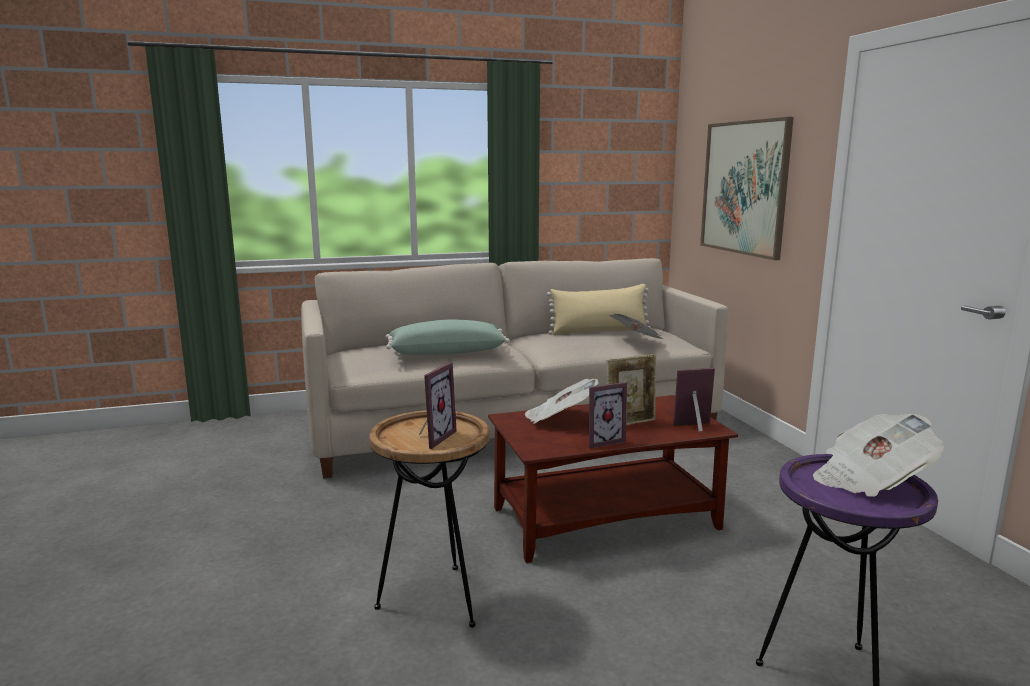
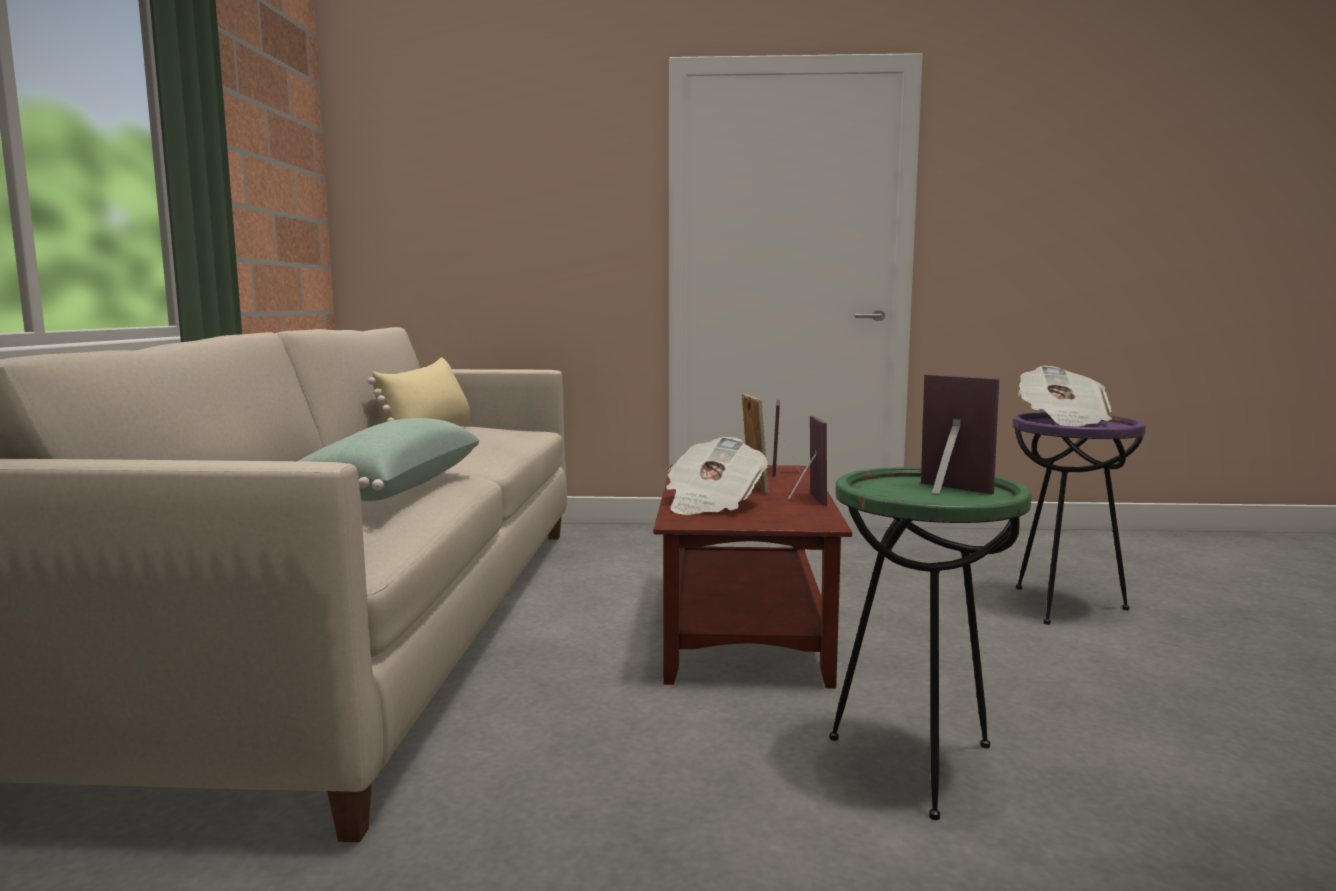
camera: 70 degrees left, 5 degrees down
brown side table [369,410,490,628] -> green side table [830,467,1032,820]
newspaper [609,314,664,339] -> none
picture [700,117,794,260] -> none

